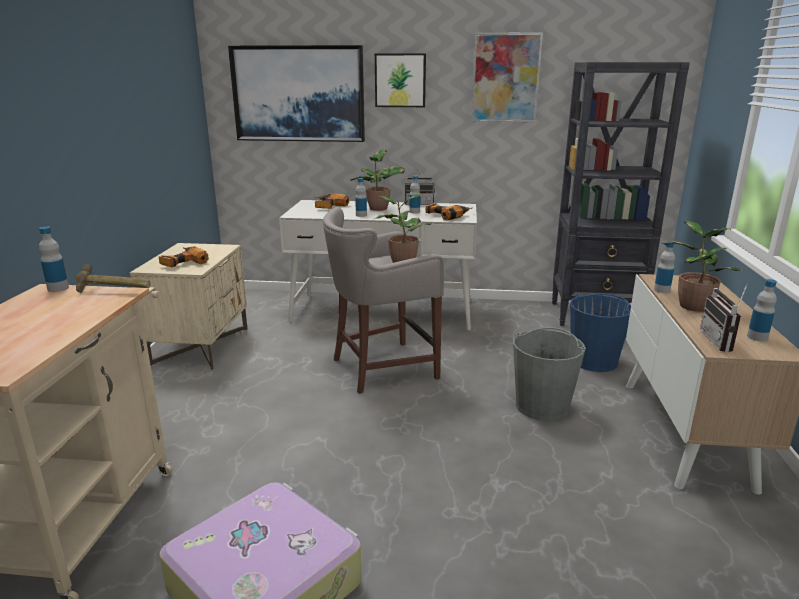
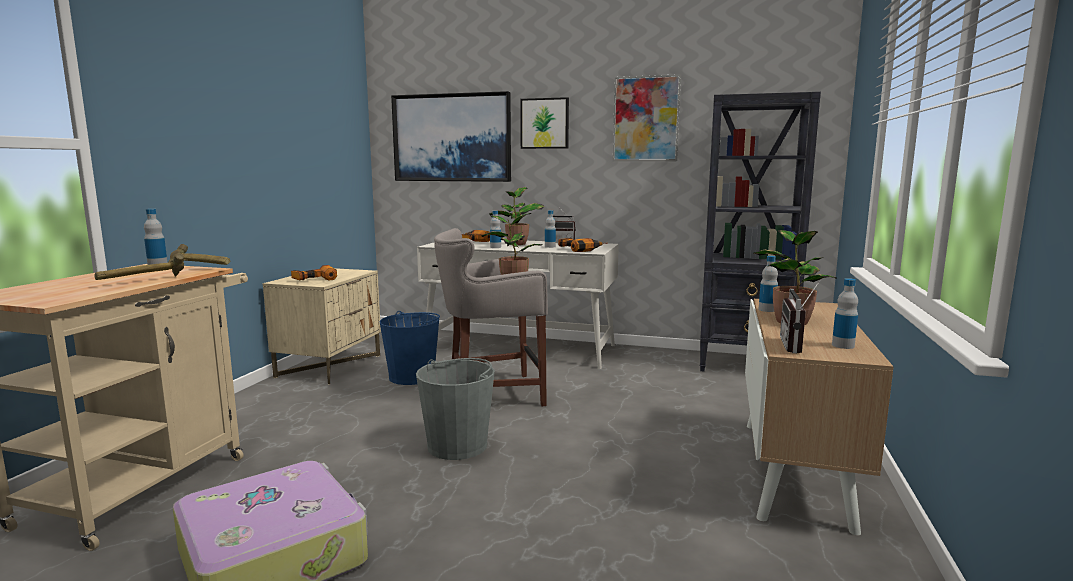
camera: 10 degrees right, 10 degrees down
grey bucket [513,327,586,421] -> grey bucket moved to [416,358,495,460]
blue bucket [570,294,631,372] -> blue bucket moved to [379,311,440,385]
none -> hammer [94,253,184,280]

